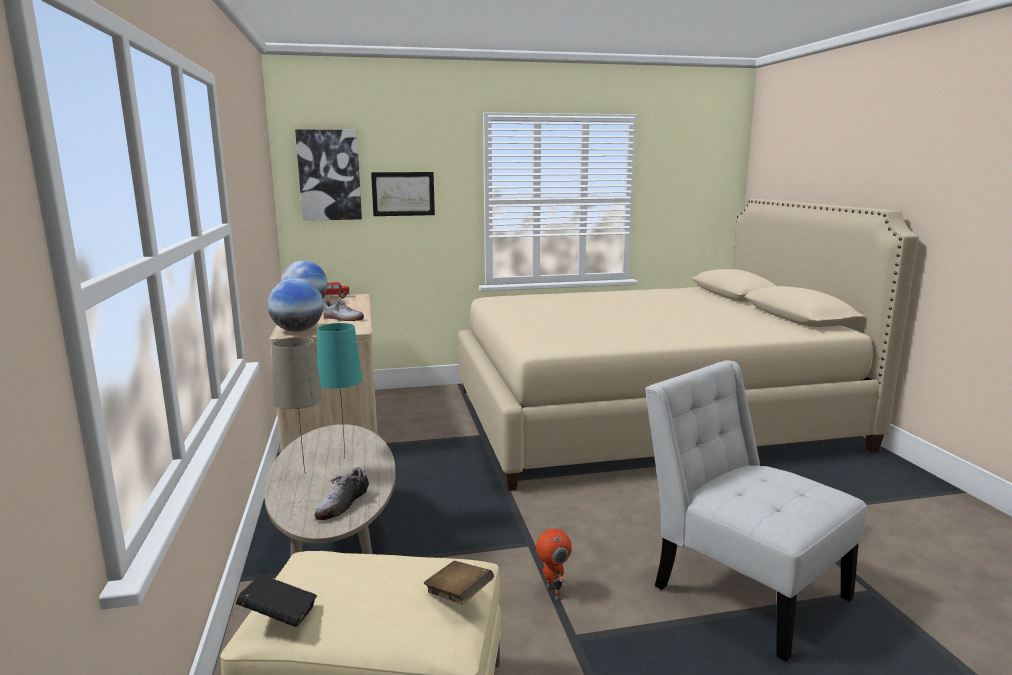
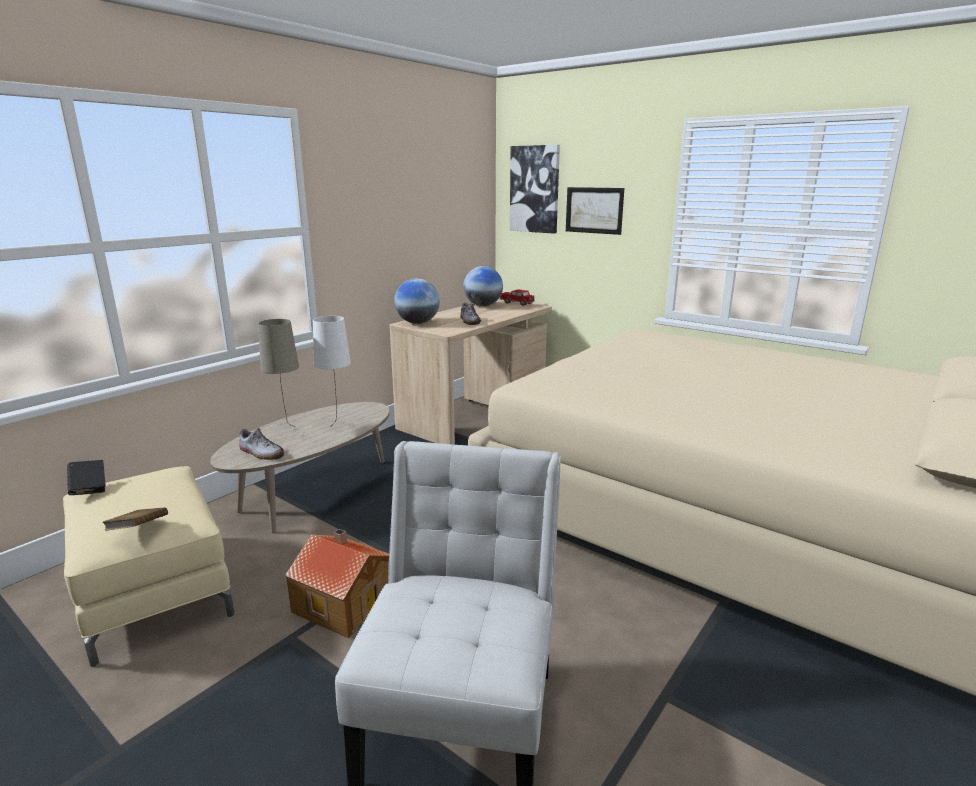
camera: 50 degrees right, 5 degrees up
shoe [315,467,369,520] -> shoe turned 135 degrees counterclockwise [239,428,284,460]
turquoise table lamp [317,323,362,459] -> white table lamp [313,316,351,425]
toy robot [536,529,572,601] -> toy house [285,529,389,638]

